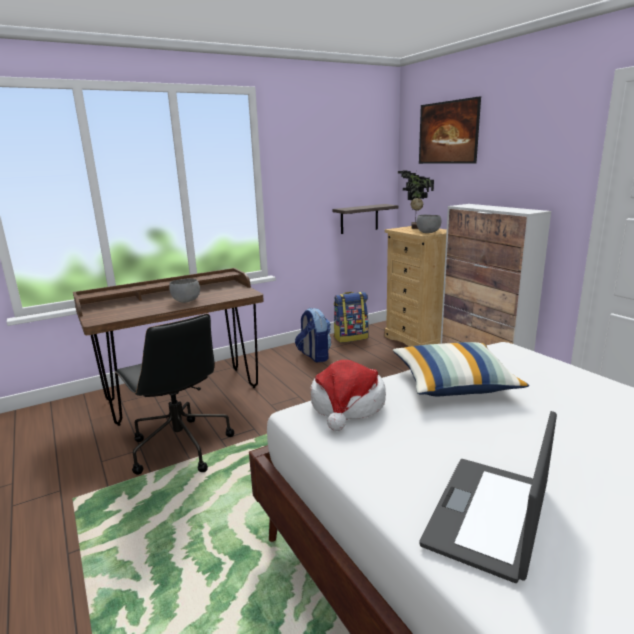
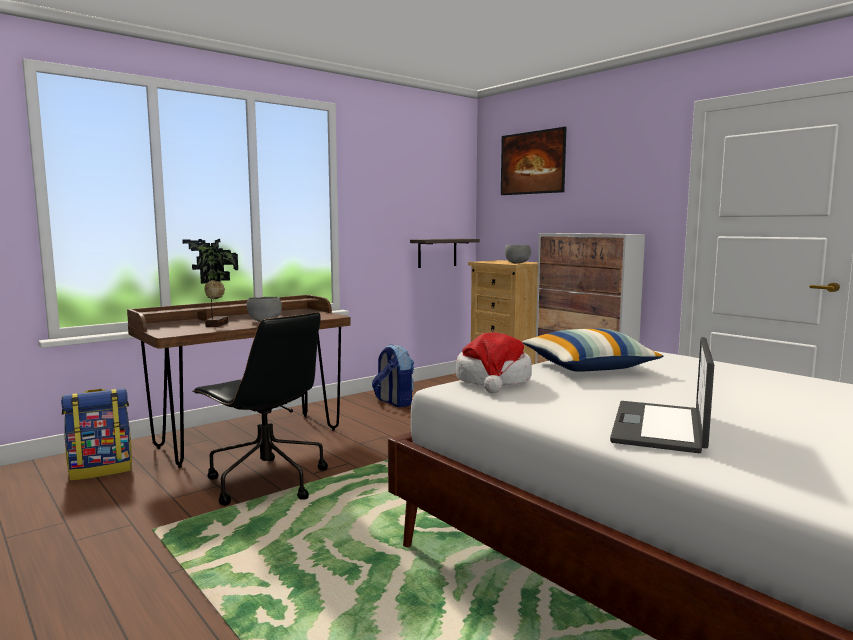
camera: 10 degrees left, 10 degrees down
backpack [334,292,369,343] -> backpack moved to [61,388,132,481]
potted plant [398,170,434,229] -> potted plant moved to [182,239,238,327]

